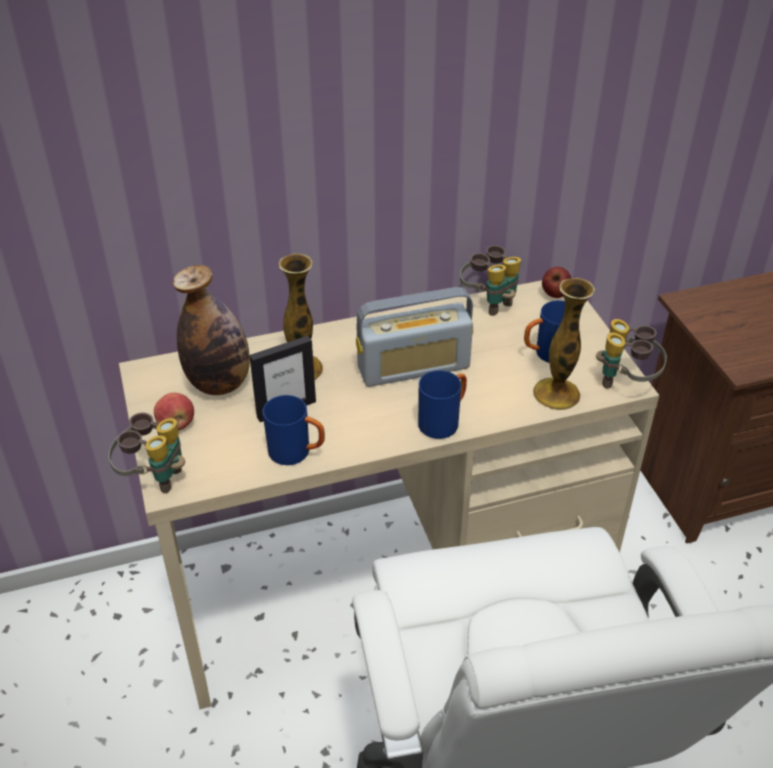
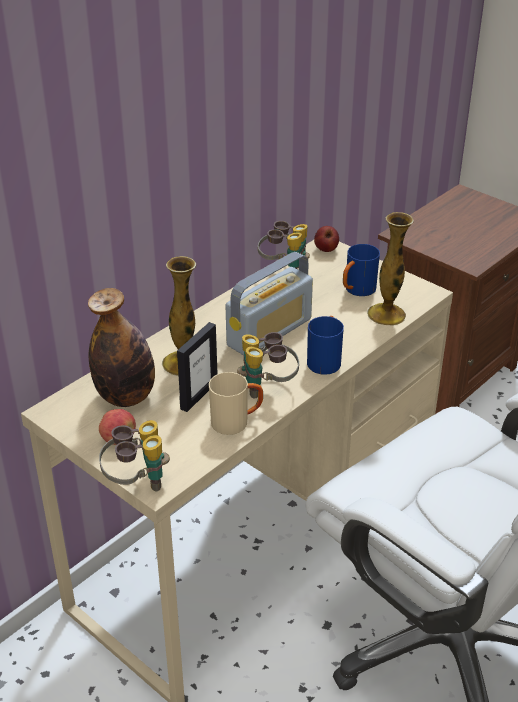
camera: 30 degrees left, 5 degrees down
blue mug [263,395,325,465] -> beige mug [209,372,263,435]
binoculars [596,319,667,389] -> binoculars moved to [237,332,299,399]

